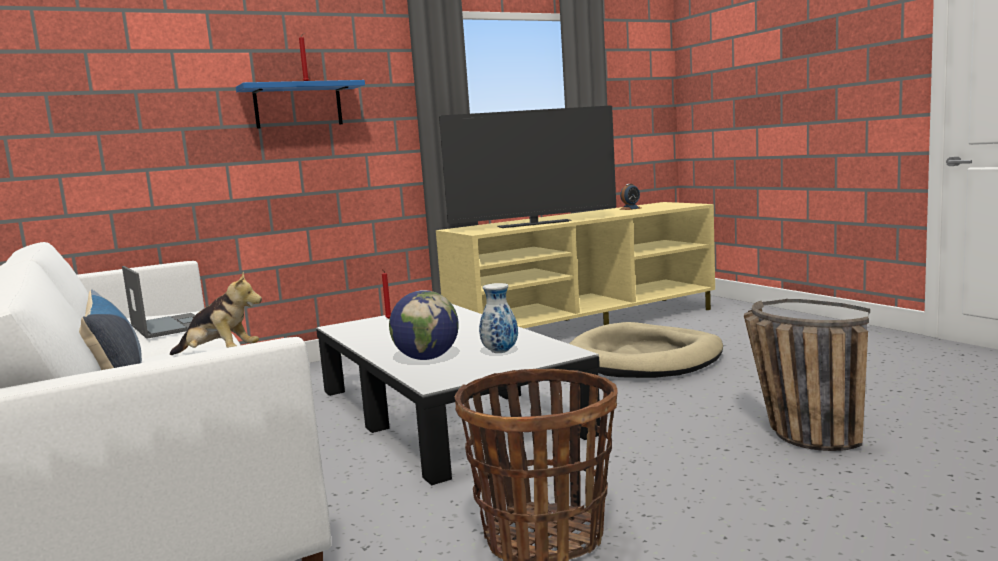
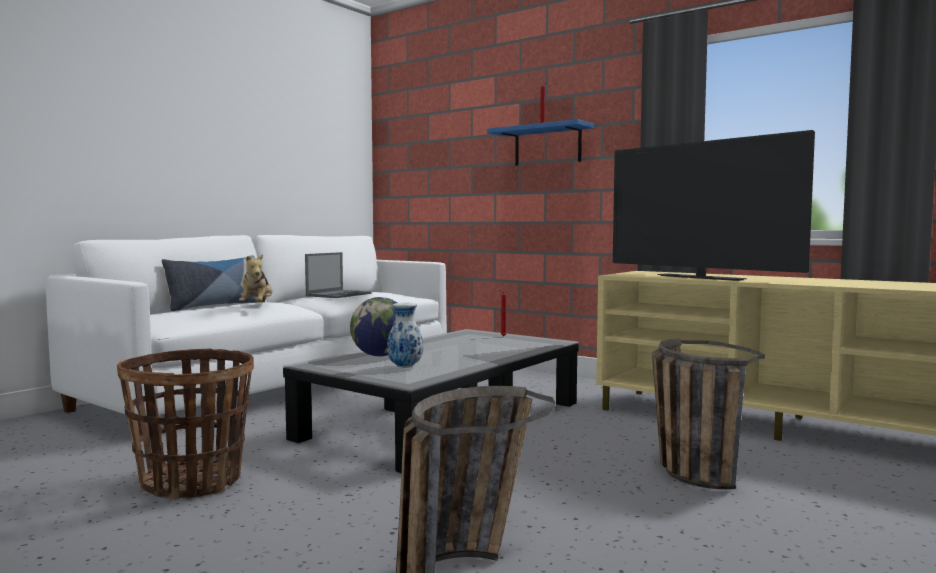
camera: 65 degrees right, 5 degrees down
beige dog bed [569,322,723,378] -> basket [652,339,765,489]
alarm clock [619,184,641,210] -> none

